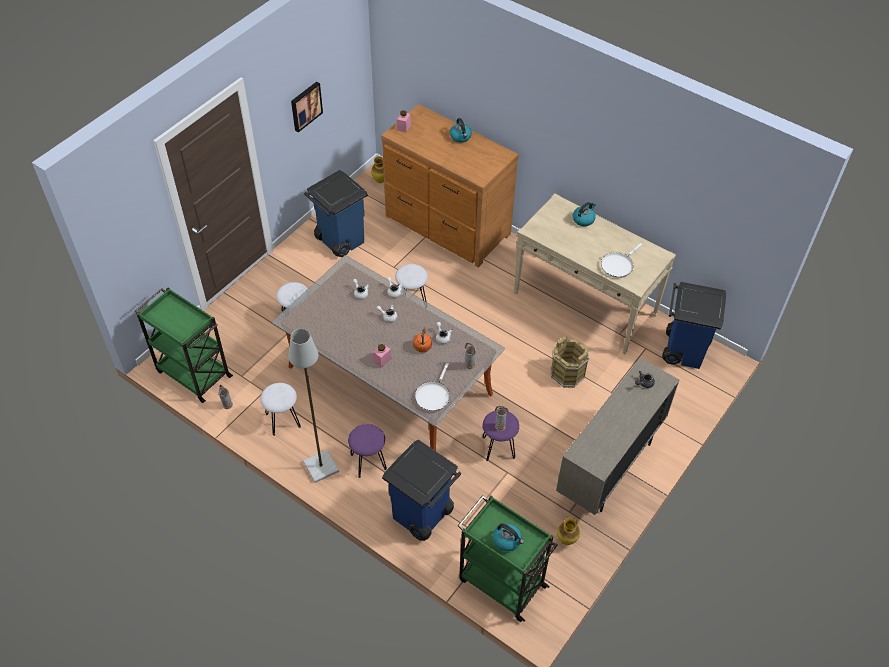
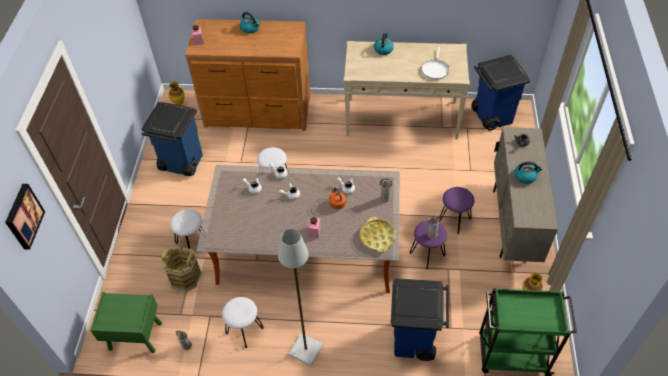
camera: 30 degrees left, 0 degrees up
green cart [135,288,233,403] -> green nightstand [90,292,162,353]
picture [291,82,323,132] -> picture moved to [5,184,45,250]
purple stool [348,424,387,478] -> purple stool moved to [439,187,474,234]
white frying pan [415,363,450,411] -> yellow tray [360,217,396,253]
kettle [493,523,524,551] -> kettle moved to [515,162,543,184]
brown bucket [551,336,589,388] -> brown bucket moved to [161,246,202,291]

